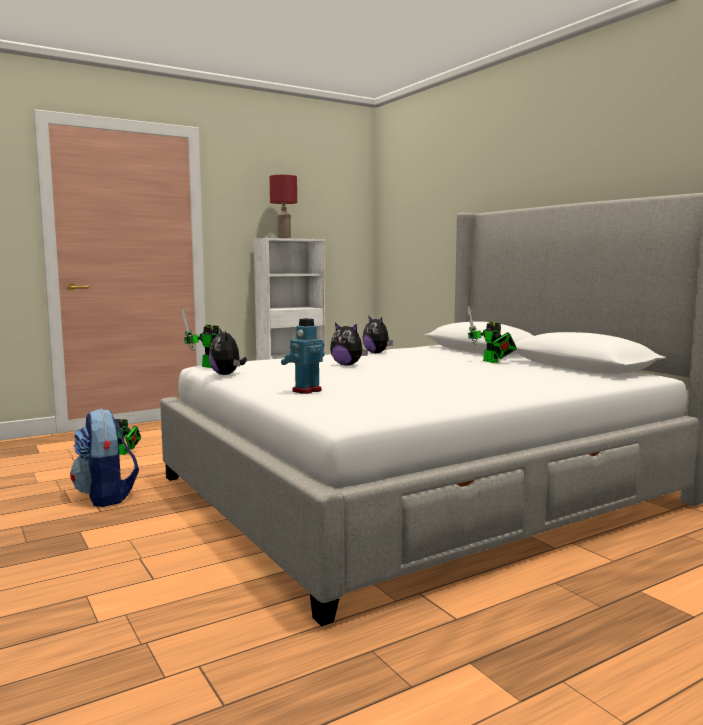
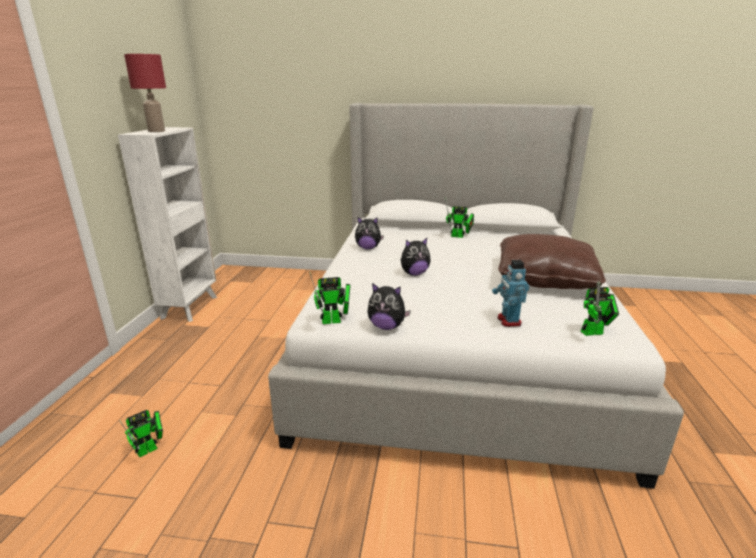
camera: 50 degrees left, 15 degrees up
backpack [70,408,139,507] -> none
none -> brown pillow [498,234,606,289]
none -> toy robot [581,281,619,336]

